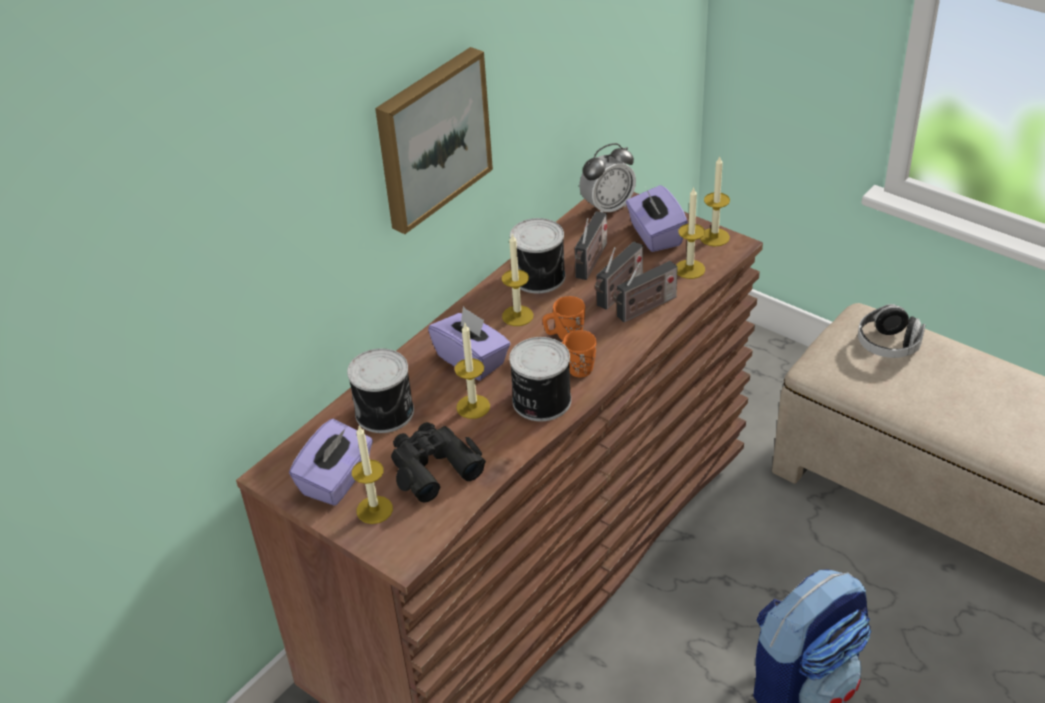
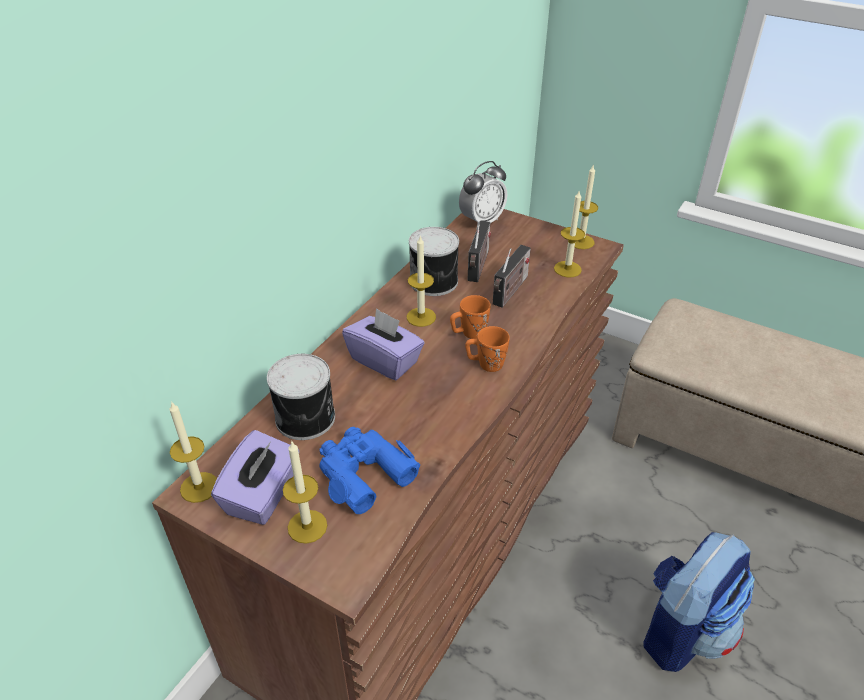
camera: 10 degrees left, 0 degrees up
picture [375,47,493,234] -> none
black binoculars [391,422,486,503] -> blue binoculars [319,427,421,514]
candle [455,322,490,419] -> candle moved to [169,401,217,503]
can [509,337,571,421] -> none
radio [613,261,678,322] -> none
purple tissue box [626,185,688,252] -> none
headphones [858,304,926,358] -> none

